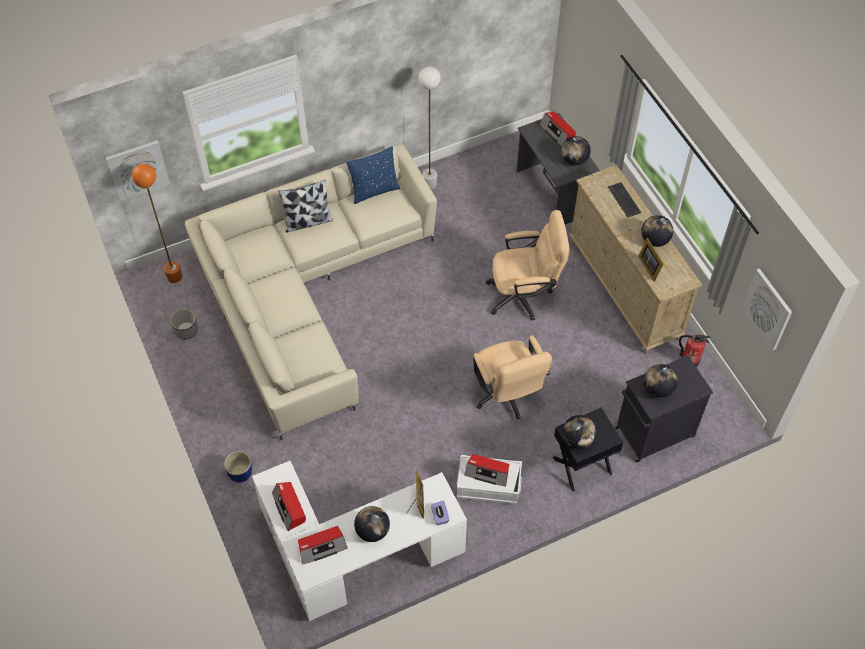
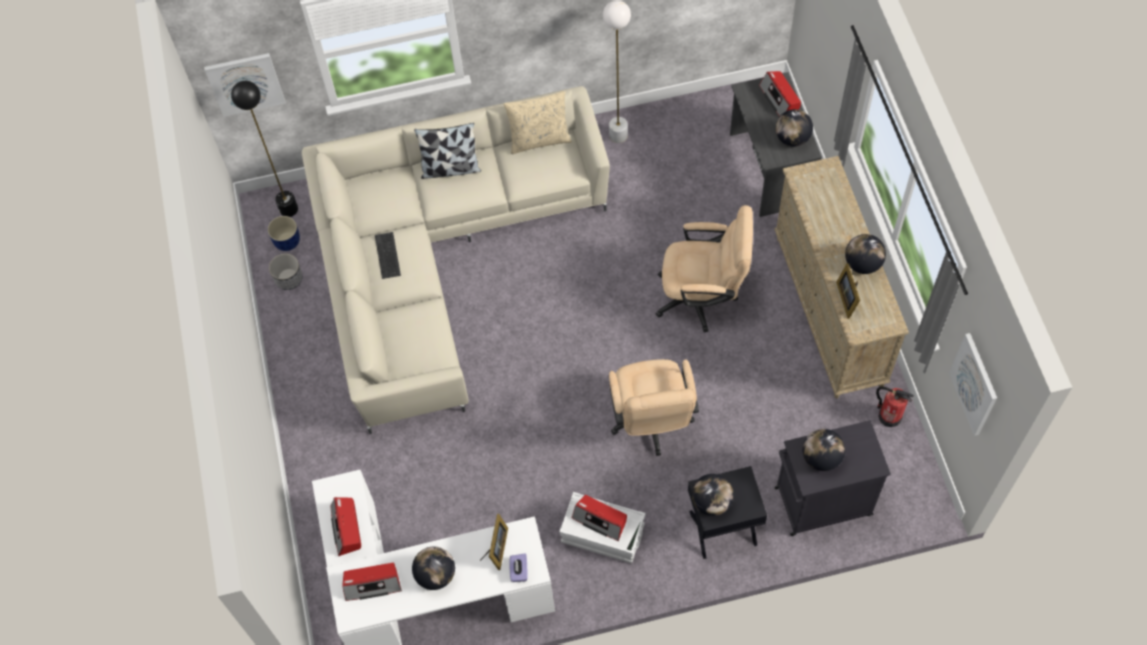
camera: 15 degrees right, 5 degrees up
orange floor lamp [132,164,182,283] -> black floor lamp [231,81,298,217]
blue planter [224,451,252,483] -> blue planter moved to [267,216,300,251]
blue pillow [346,146,401,204] -> beige pillow [504,91,572,154]
keyboard [608,182,641,217] -> keyboard moved to [375,232,401,279]

